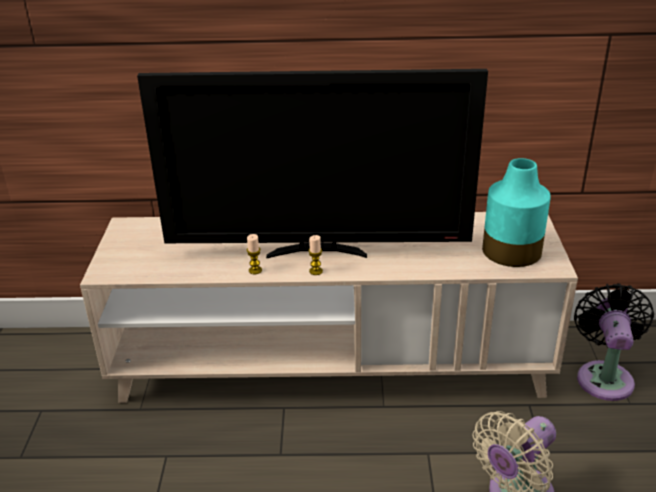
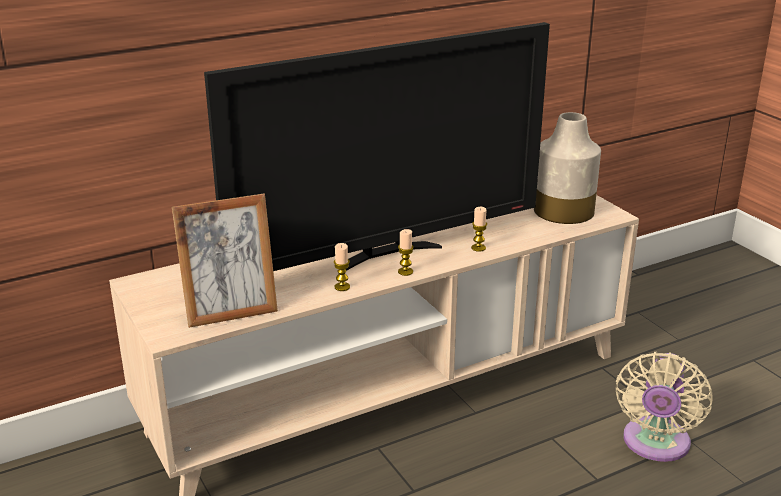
camera: 30 degrees left, 5 degrees down
turquoise vase [482,158,551,267] -> beige vase [534,112,601,224]
black fan [574,283,654,401] -> none
none -> picture frame [172,194,278,328]
none -> candle [471,207,487,252]

